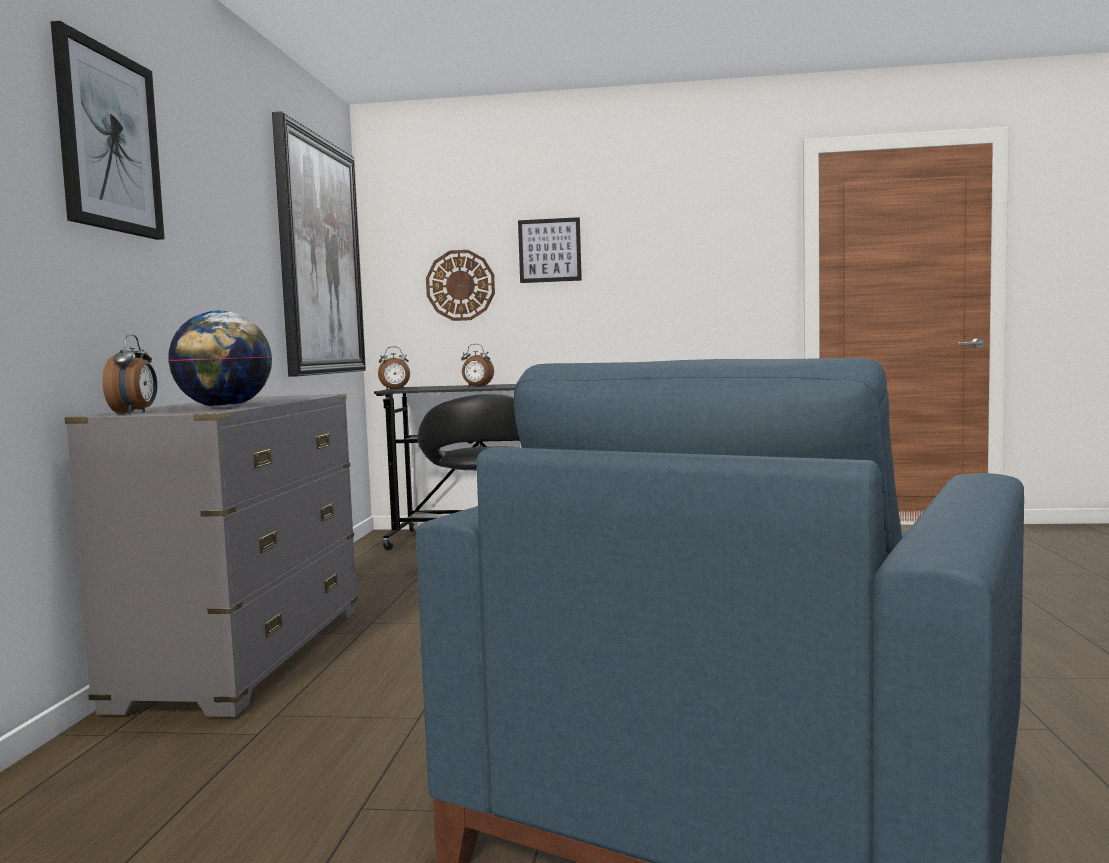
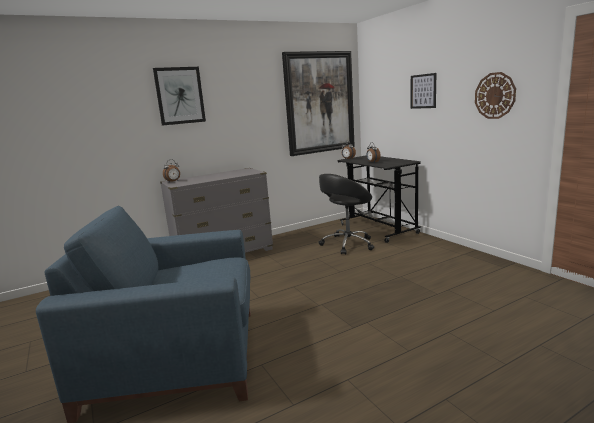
camera: 55 degrees right, 10 degrees up
globe [168,310,272,408] -> none
wall clock [426,250,495,321] -> wall clock moved to [475,72,516,119]

